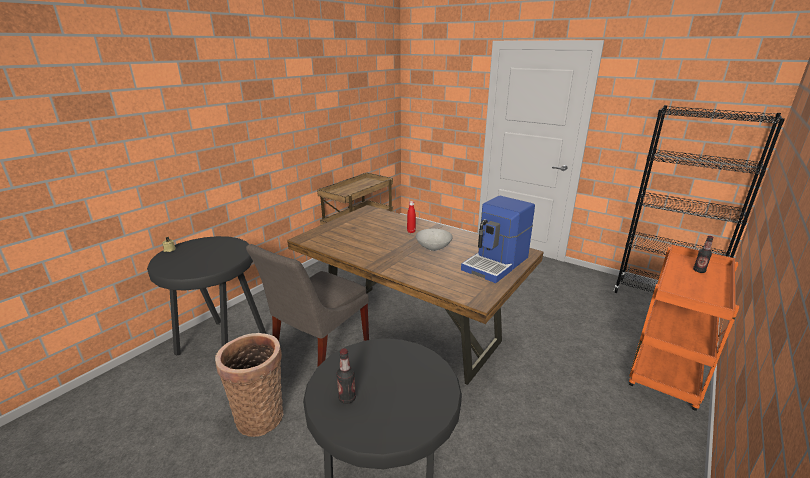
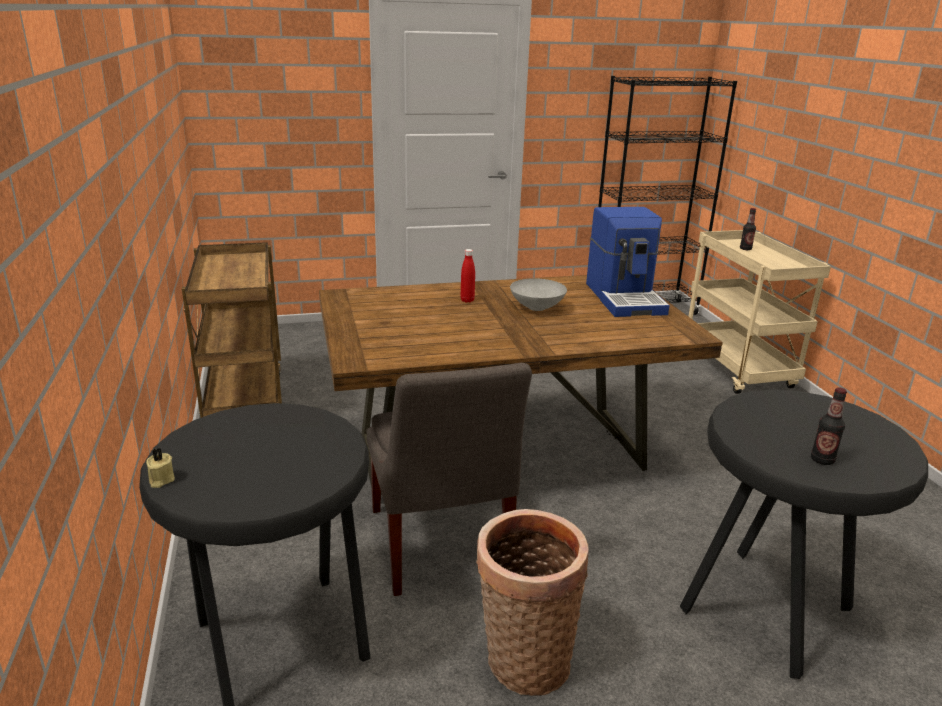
camera: 50 degrees left, 0 degrees up
orange cart [629,245,739,411] -> beige cart [688,230,831,394]

